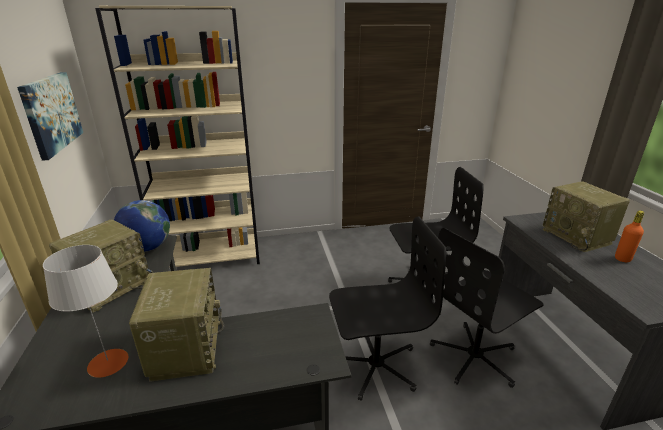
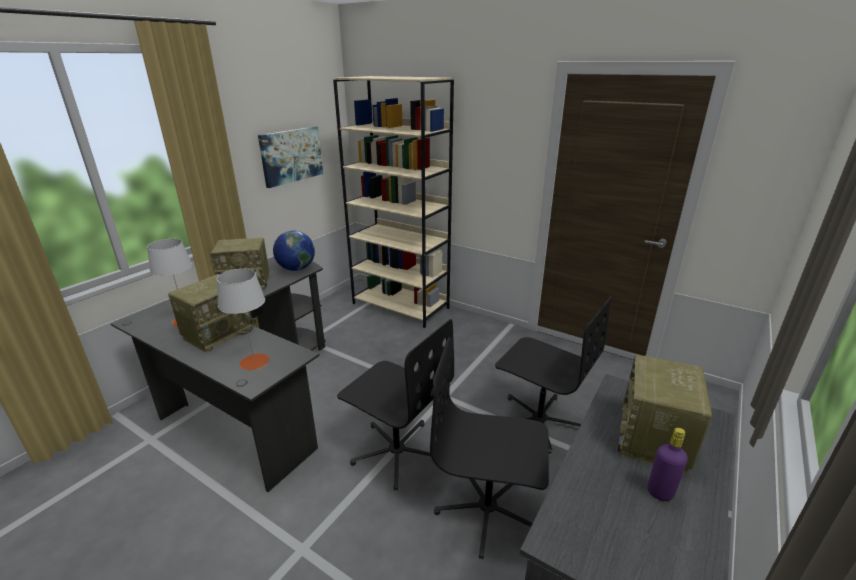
camera: 45 degrees right, 0 degrees up
orange bottle [615,210,644,262] -> purple bottle [648,428,688,501]
none -> grey table lamp [217,269,269,370]

